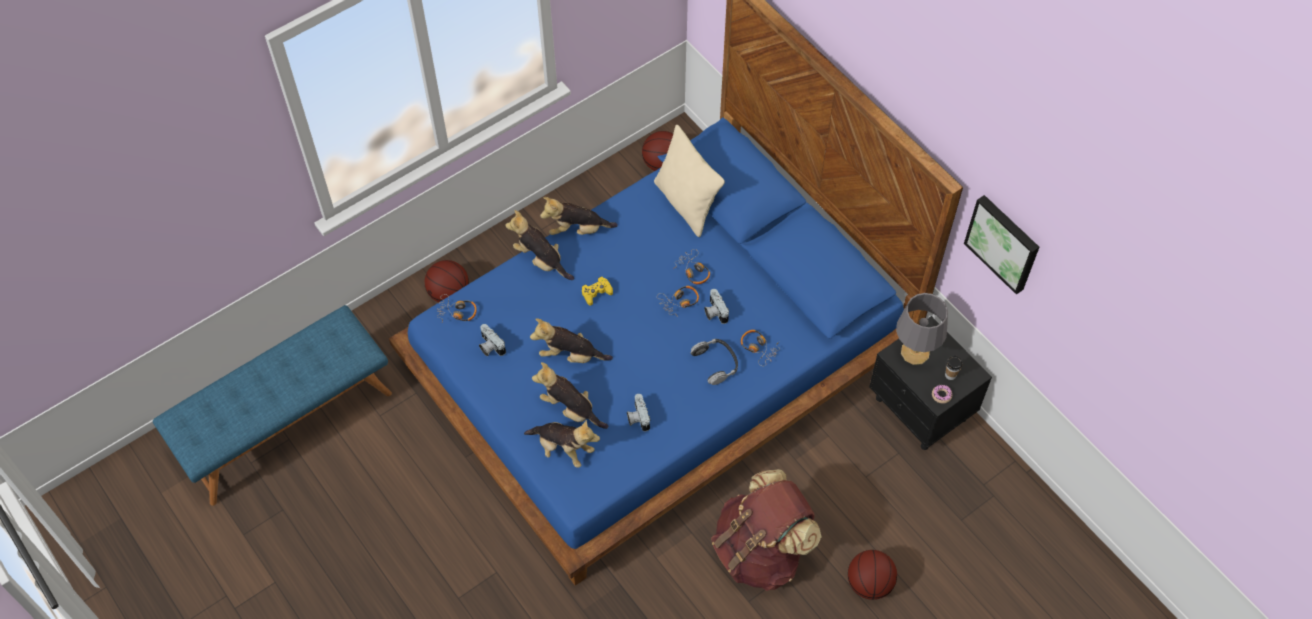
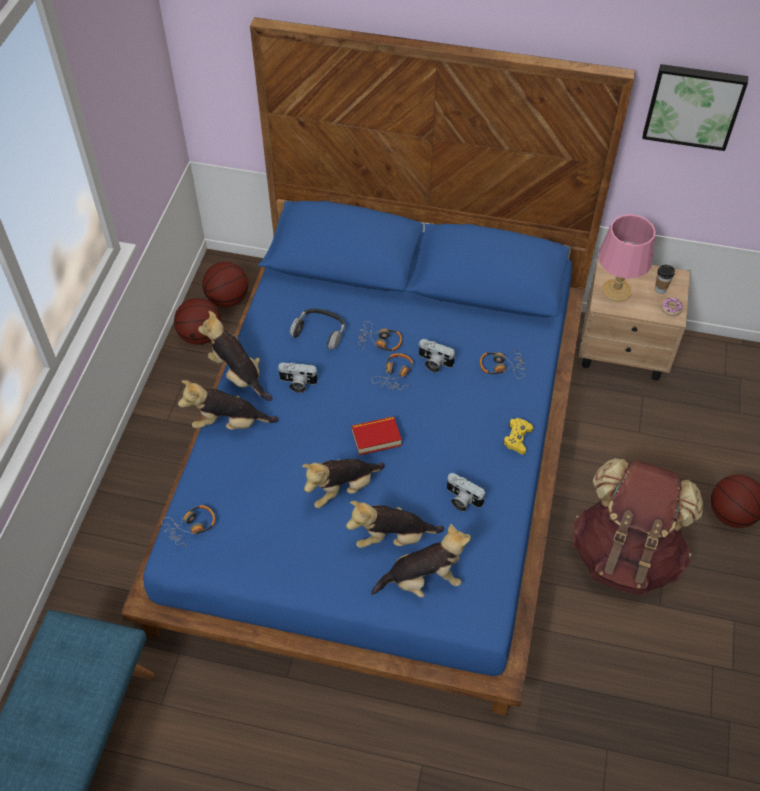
camera: 40 degrees left, 5 degrees down
basketball [425,260,469,302] -> basketball moved to [174,298,221,345]
camera [479,324,506,356] -> camera moved to [278,363,318,393]
plush toy [540,197,618,235] -> plush toy turned 90 degrees clockwise [198,311,273,401]
yellow game controller [582,277,613,306] -> yellow game controller moved to [503,418,533,455]
beige pillow [654,125,725,237] -> none
headphones [690,339,738,385] -> headphones moved to [290,308,345,350]
black nightstand [869,316,992,450] -> beige nightstand [579,258,690,381]
grey table lamp [896,293,948,365] -> pink table lamp [598,214,656,302]
none -> book [352,416,402,456]

